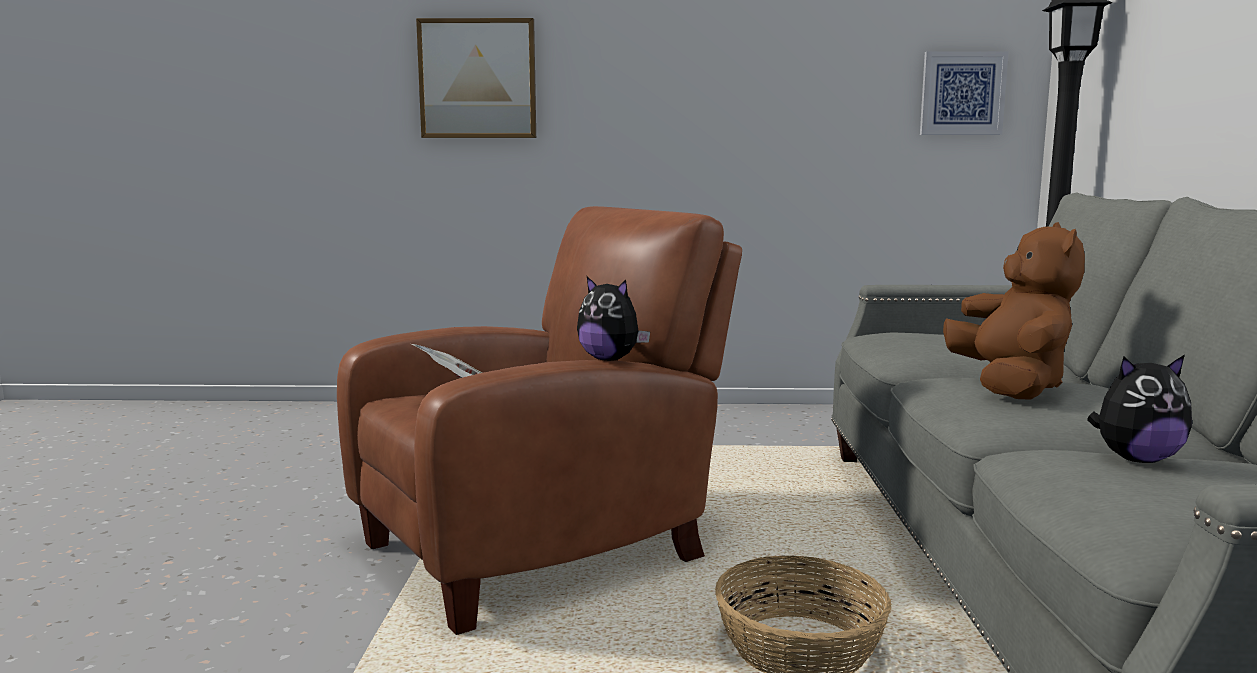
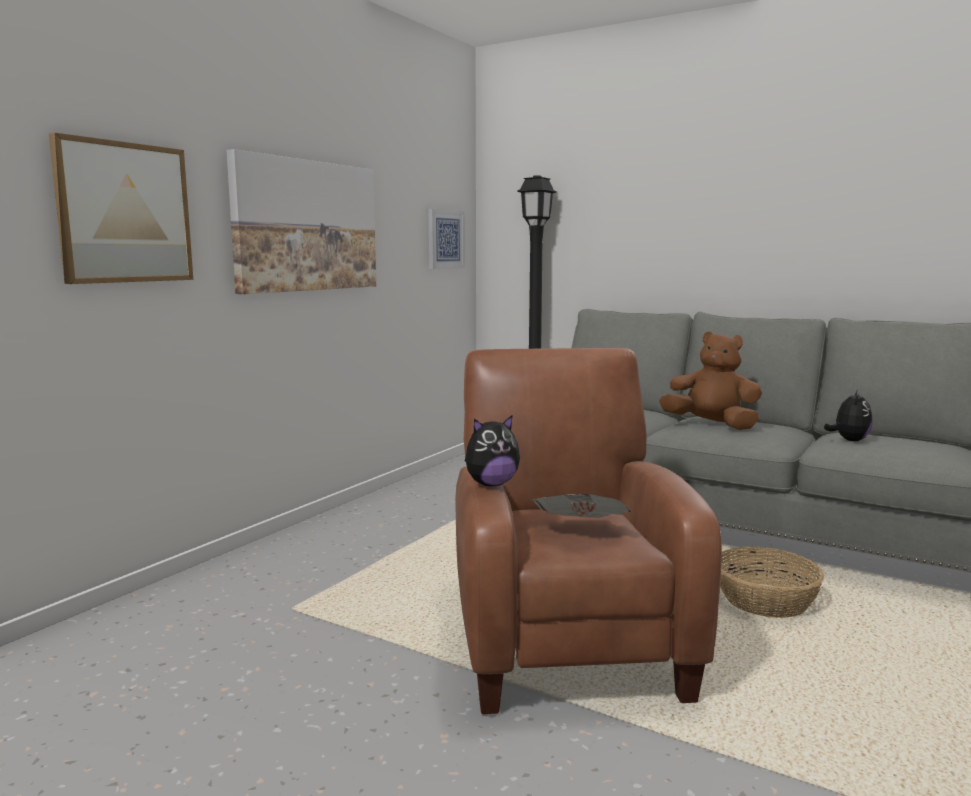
camera: 60 degrees left, 0 degrees up
plush toy [577,277,650,361] -> plush toy moved to [465,415,520,486]
none -> picture [226,149,376,294]

